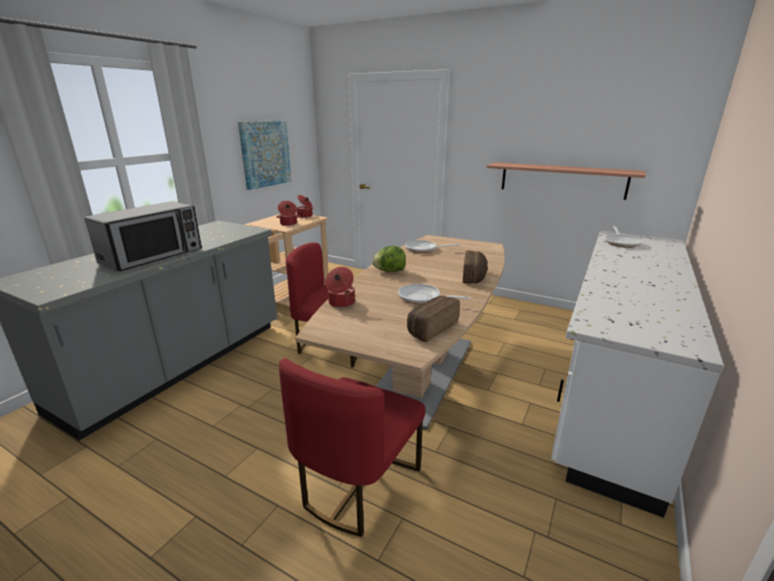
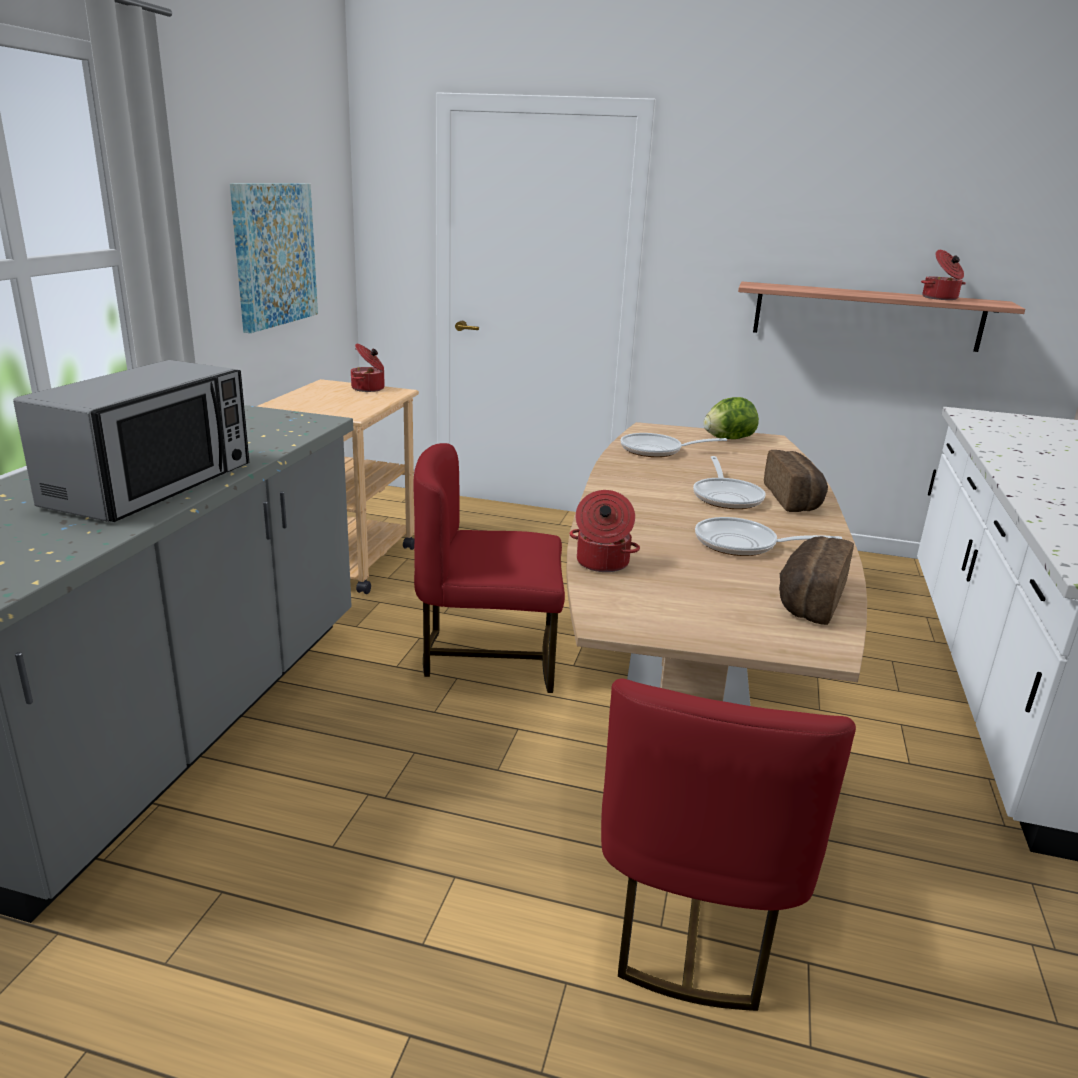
camera: 15 degrees left, 0 degrees up
cooking pot [276,201,300,226] -> cooking pot moved to [921,250,966,300]
lettuce [372,246,406,272] -> lettuce moved to [703,397,759,439]
frying pan [604,225,643,248] -> frying pan moved to [693,456,766,509]

